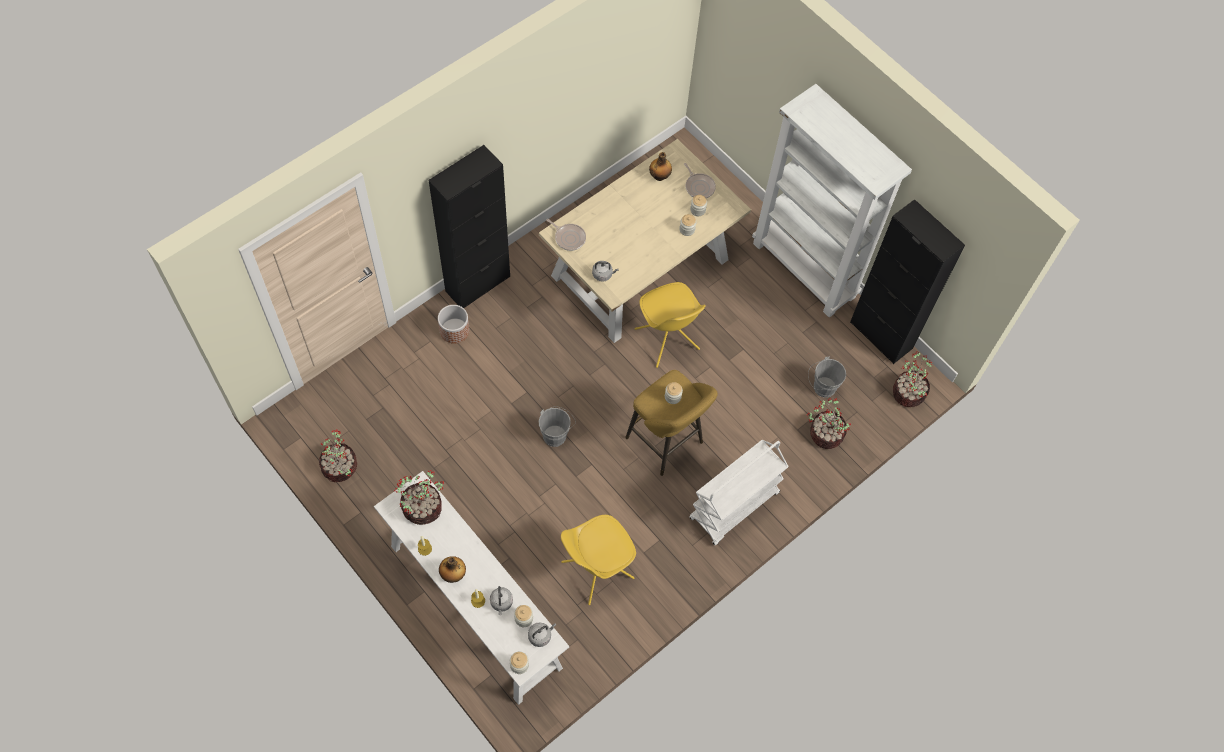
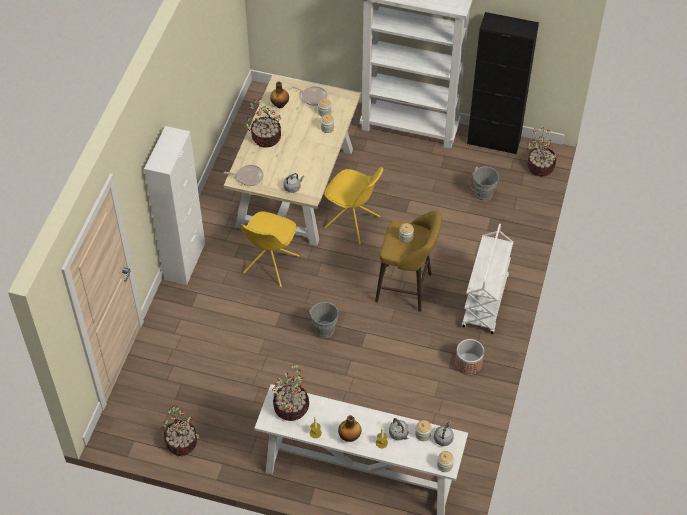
camera: 30 degrees left, 10 degrees down
black cabinet [429,145,510,308] -> white cabinet [144,126,205,285]
planter [438,305,470,344] -> planter moved to [455,339,484,375]
yellow chair [561,515,636,605] -> yellow chair moved to [241,211,299,287]
potted plant [806,398,851,449] -> potted plant moved to [244,98,282,148]

